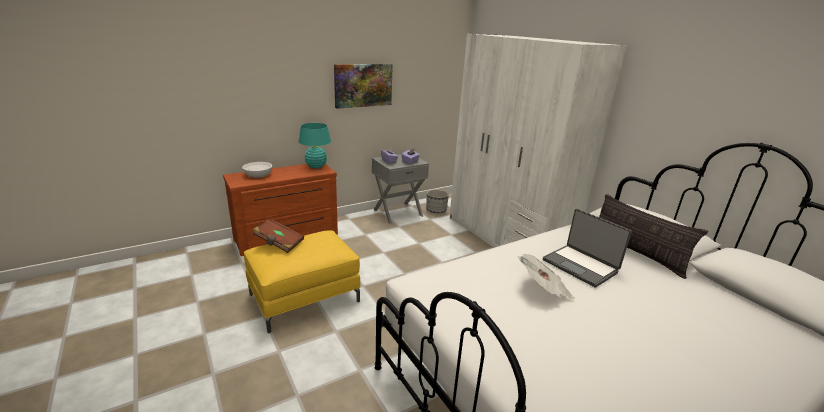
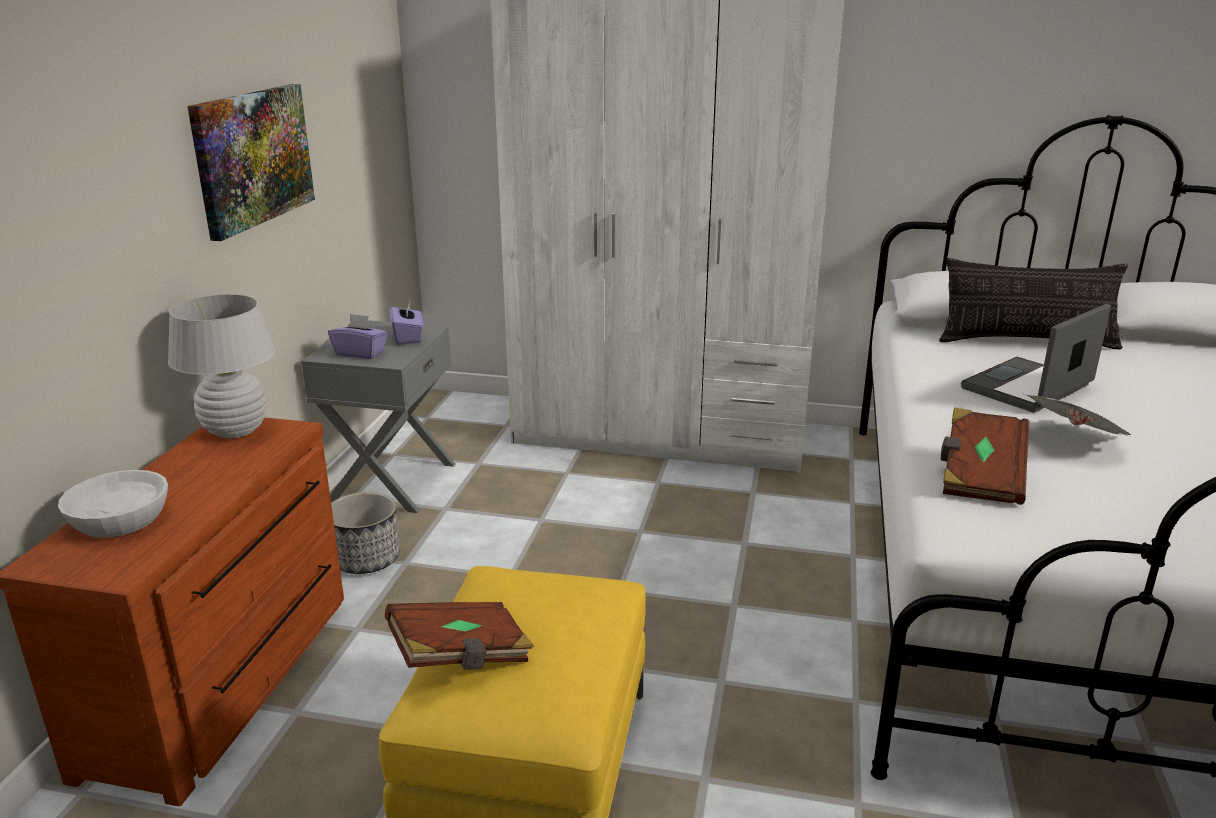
camera: 45 degrees left, 0 degrees up
turquoise table lamp [299,123,331,168] -> white table lamp [168,294,276,438]
planter [426,189,449,213] -> planter moved to [331,492,399,574]
laptop [543,209,632,287] -> laptop turned 135 degrees clockwise [961,304,1111,413]
none -> brown book [941,408,1029,505]

